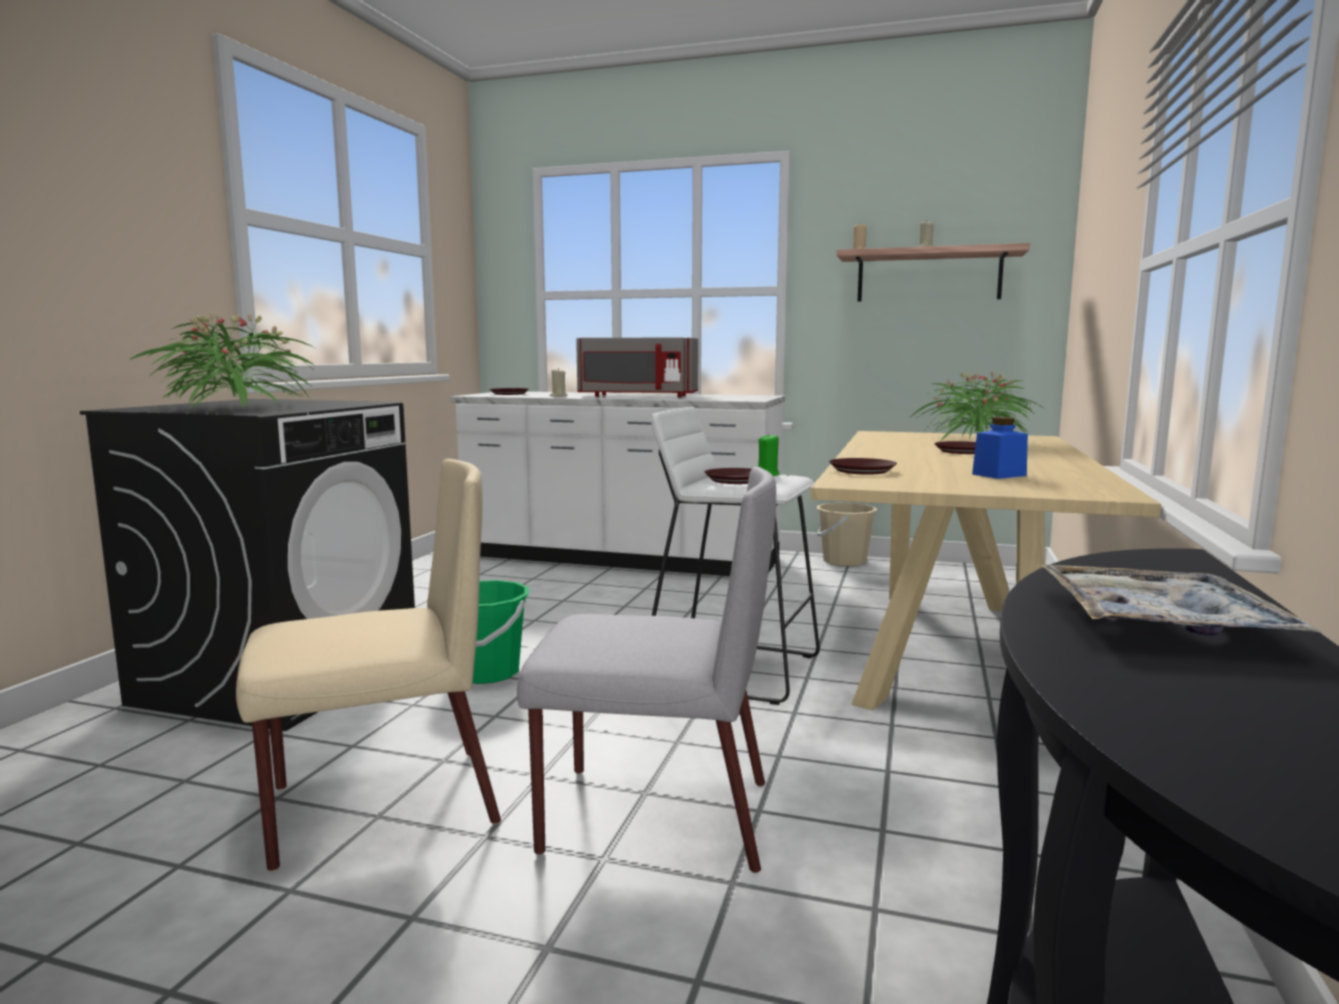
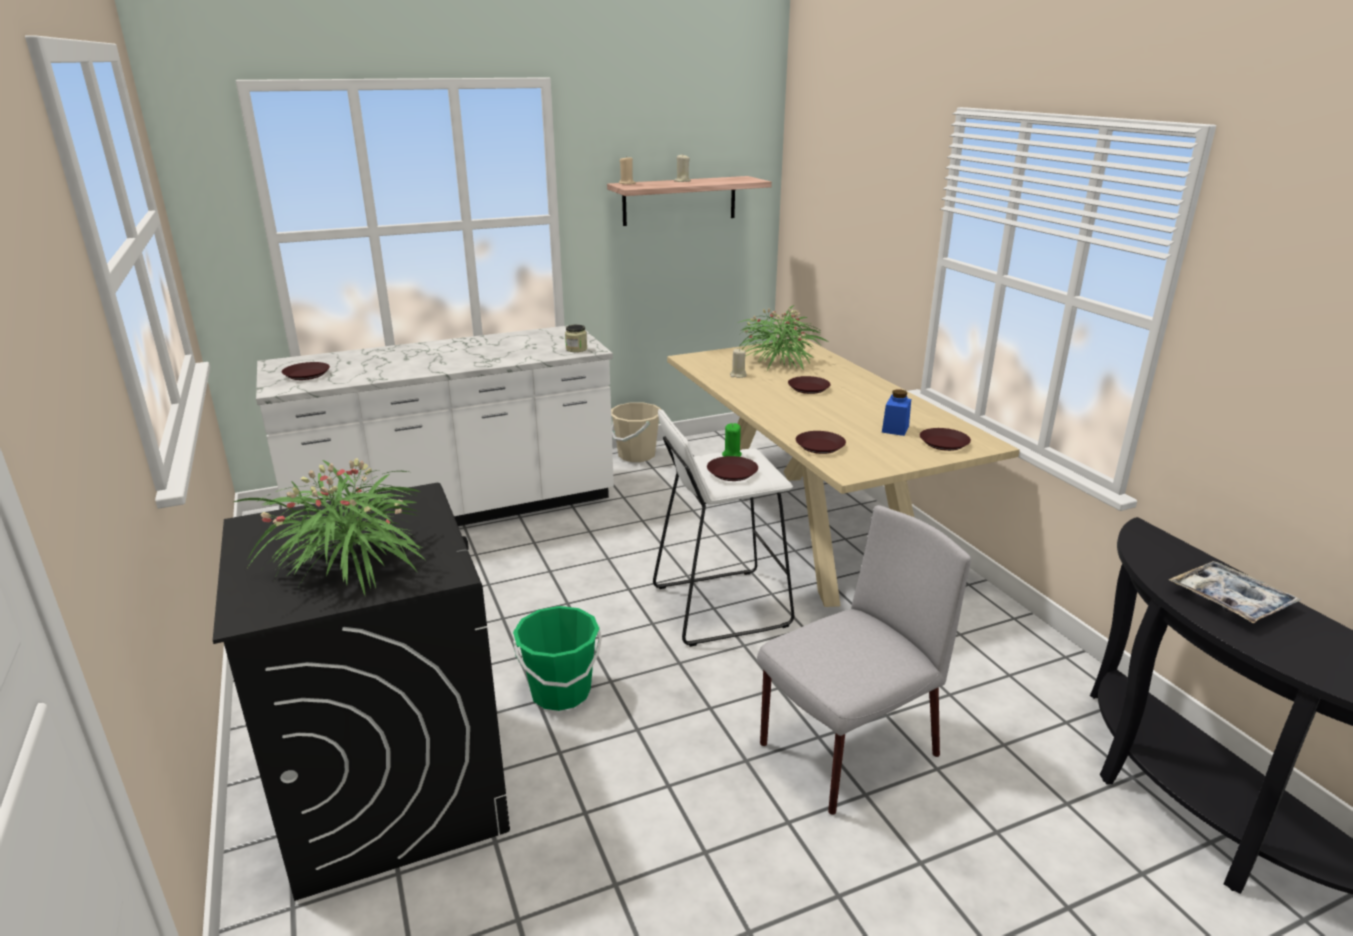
camera: 40 degrees left, 15 degrees up
beige chair [236,459,501,872] -> none
beige candle [550,368,567,397] -> beige candle moved to [730,348,747,378]
grey microwave [576,338,698,398] -> none
none -> jar [565,325,587,352]
none -> brown plate [920,428,971,451]

